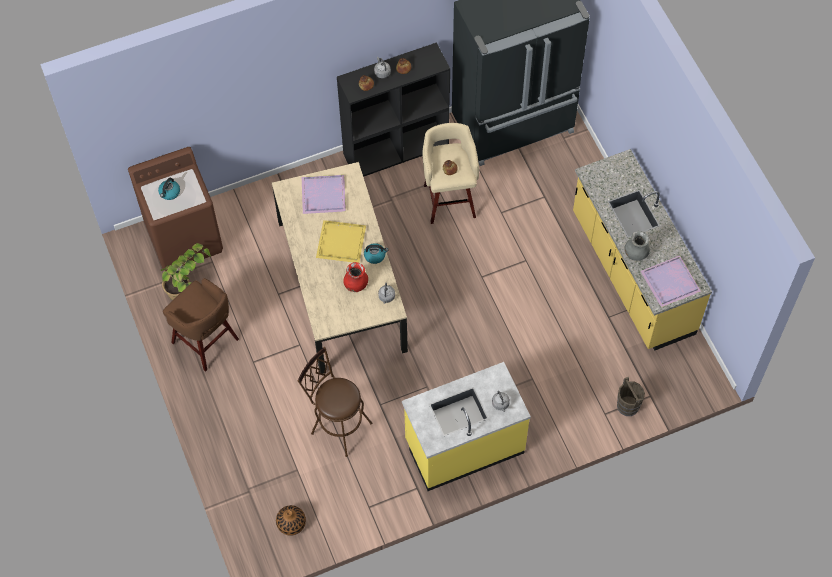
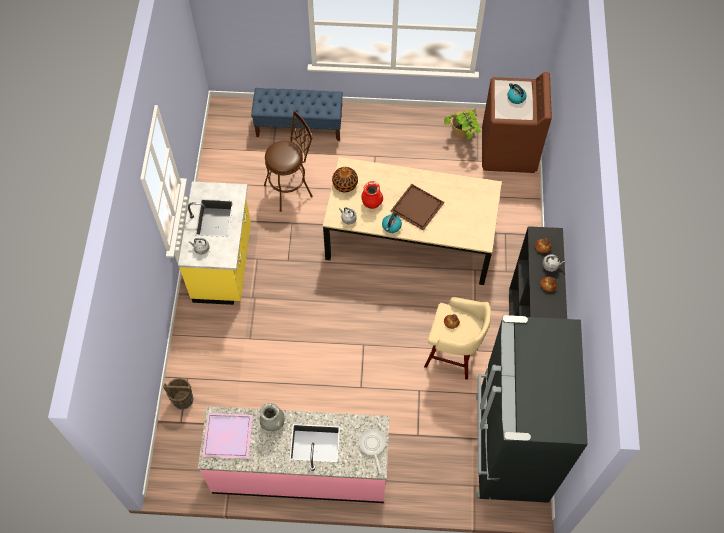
camera: 115 degrees right, 0 degrees up
brown stool [163,278,239,372] -> none
vase [276,505,306,536] -> vase moved to [332,167,358,192]
purple tray [302,175,346,214] -> none
yellow tray [316,220,366,263] -> brown tray [390,184,445,231]
yellow counter [573,149,712,351] -> pink counter [198,406,389,503]
none -> blue bench [251,88,343,141]
none -> frying pan [359,429,386,474]

